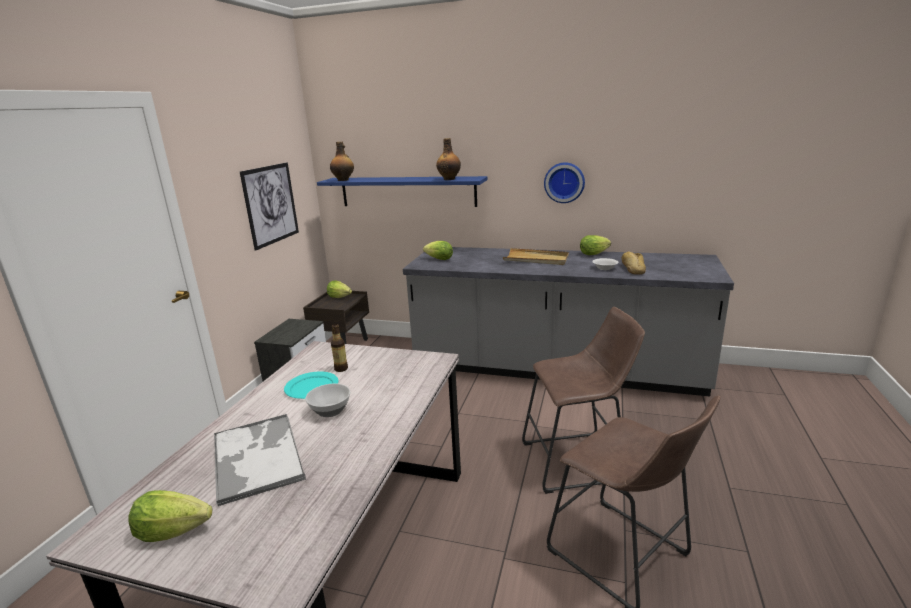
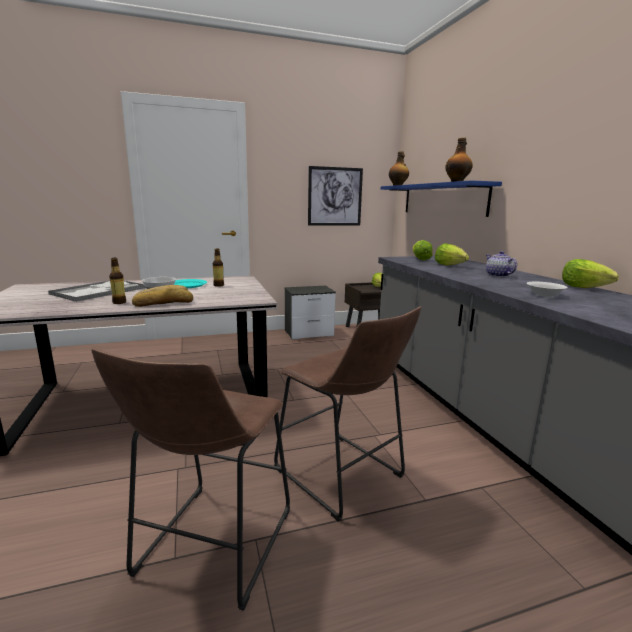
camera: 55 degrees right, 5 degrees down
lettuce [128,490,212,542] -> lettuce moved to [435,244,469,266]
beige tray [503,248,569,265] -> teapot [486,251,517,277]
wall clock [544,163,585,203] -> none
bread [621,252,646,275] -> bread moved to [132,285,193,307]
none -> bottle [109,258,126,304]

